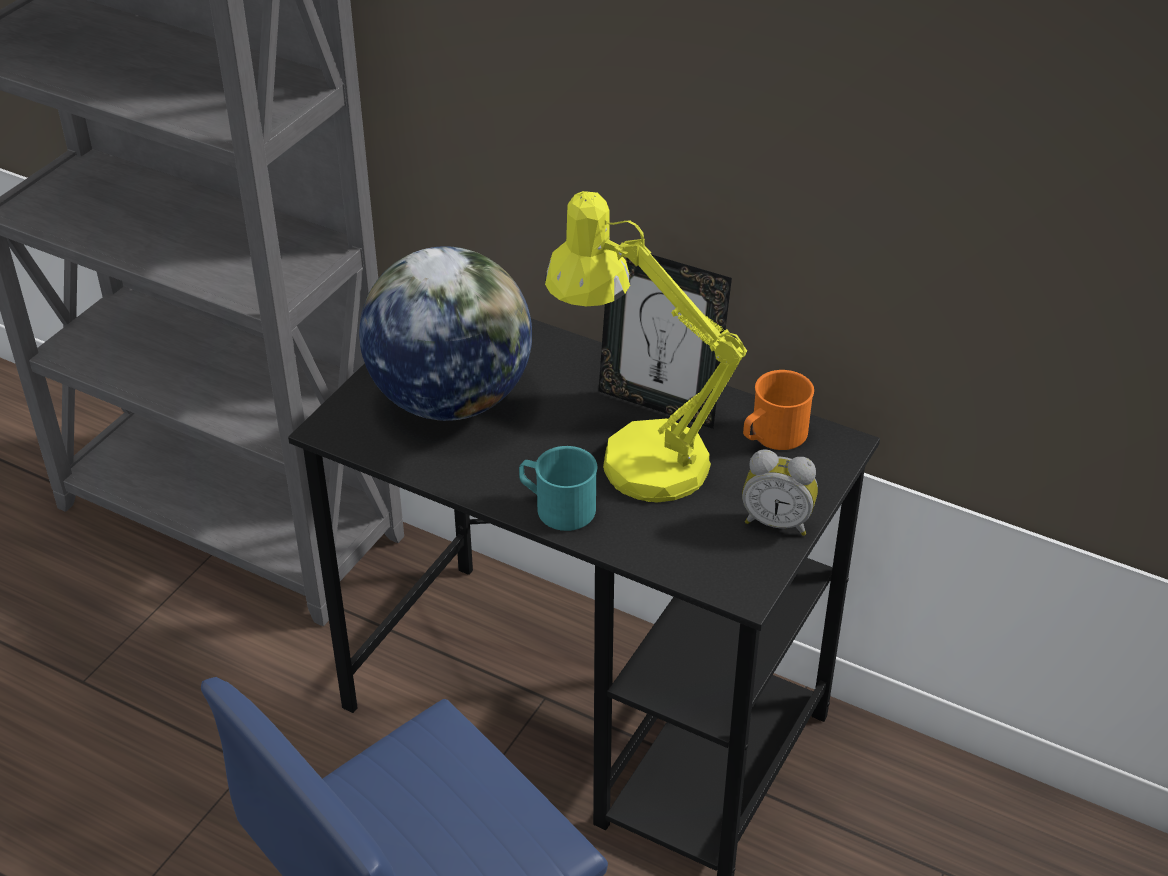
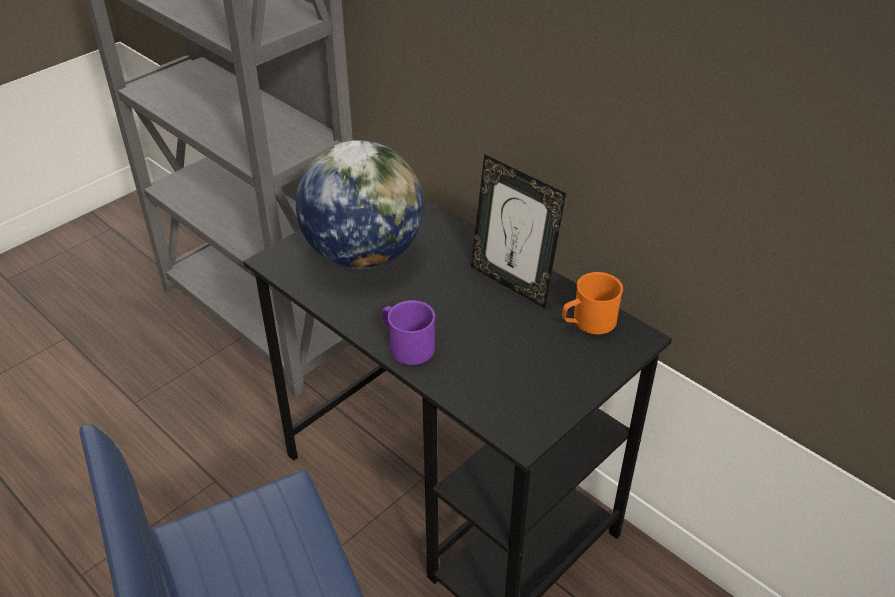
camera: 15 degrees right, 0 degrees up
turquoise mug [519,446,598,531] -> purple mug [382,300,435,365]
yellow table lamp [545,191,747,503] -> none
alarm clock [742,449,818,536] -> none

